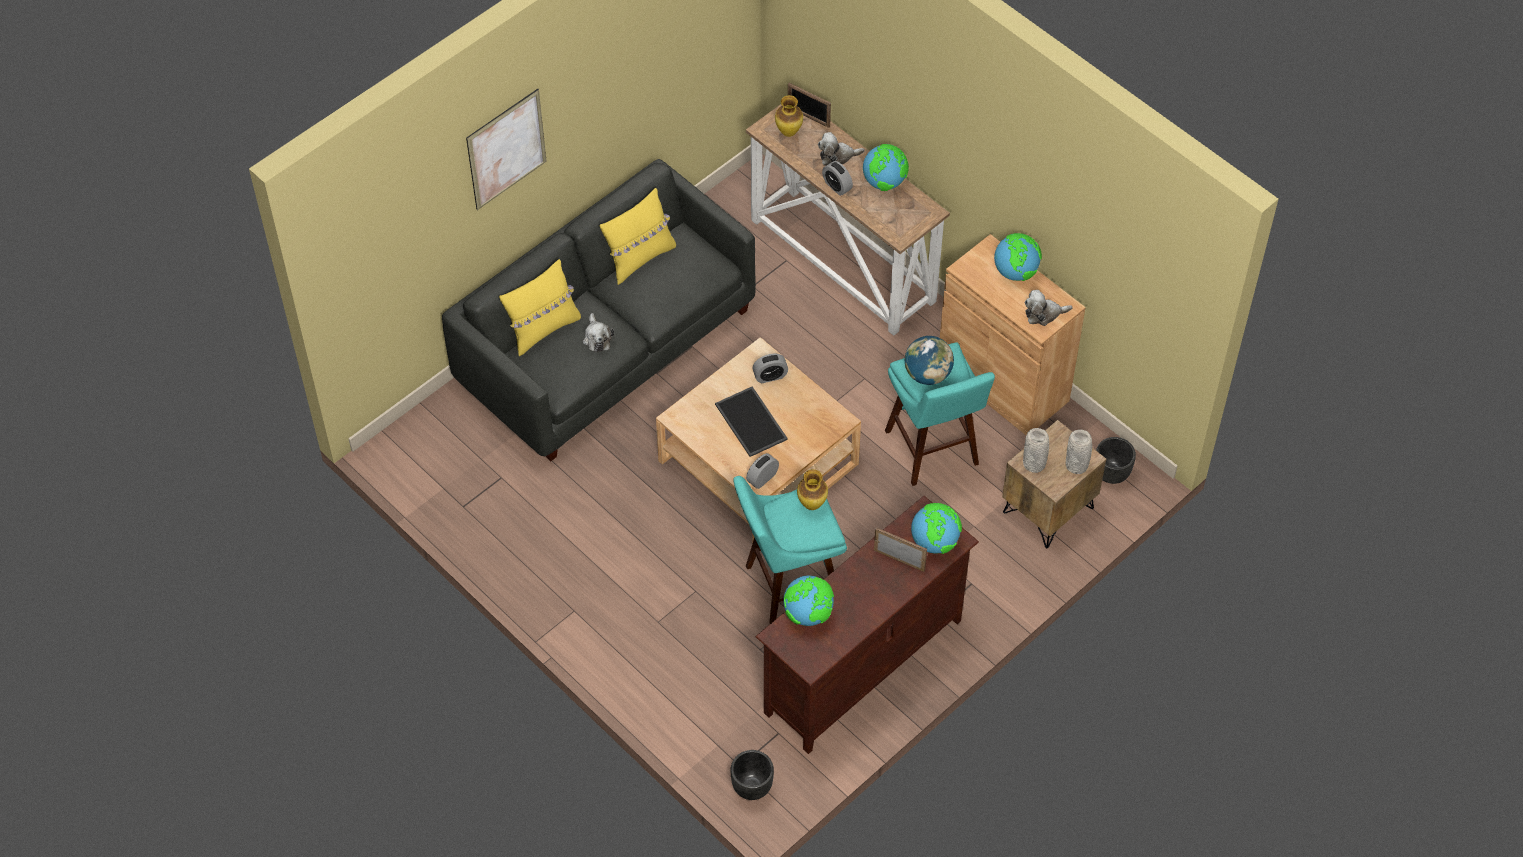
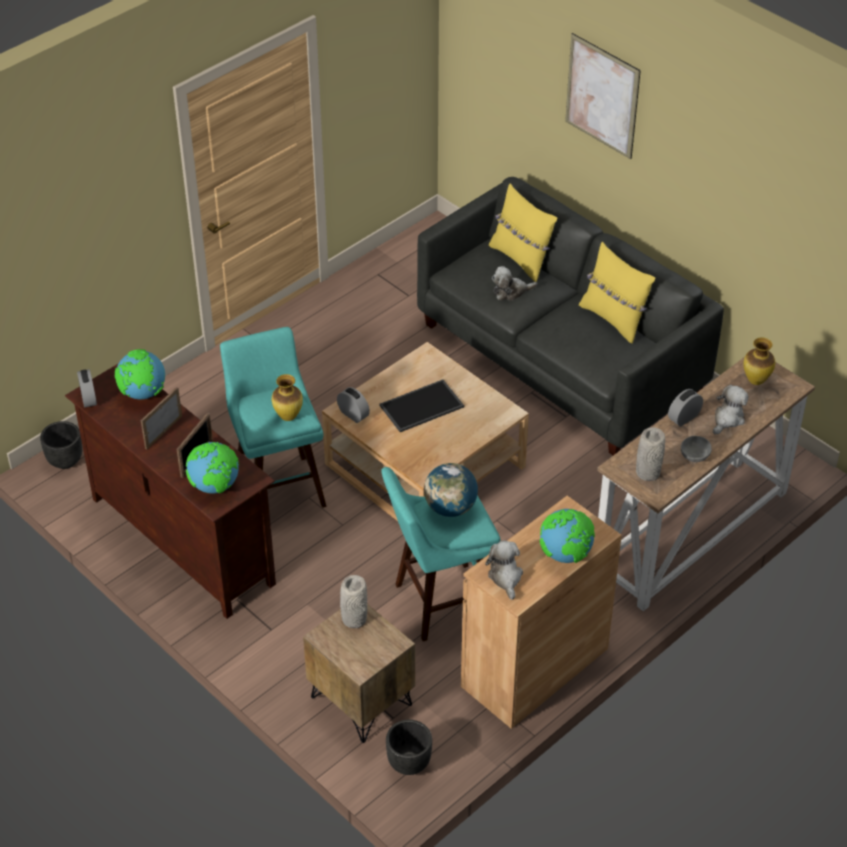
camera: 90 degrees right, 10 degrees down
alarm clock [752,354,788,383] -> alarm clock moved to [77,369,97,408]
picture frame [788,83,831,128] -> picture frame moved to [141,387,182,450]
plush toy [818,132,865,166] -> plush toy turned 45 degrees clockwise [713,385,748,435]
globe [863,144,909,191] -> grey bowl [681,436,712,462]
grey vase [1066,430,1092,474] -> grey vase moved to [636,427,665,481]

